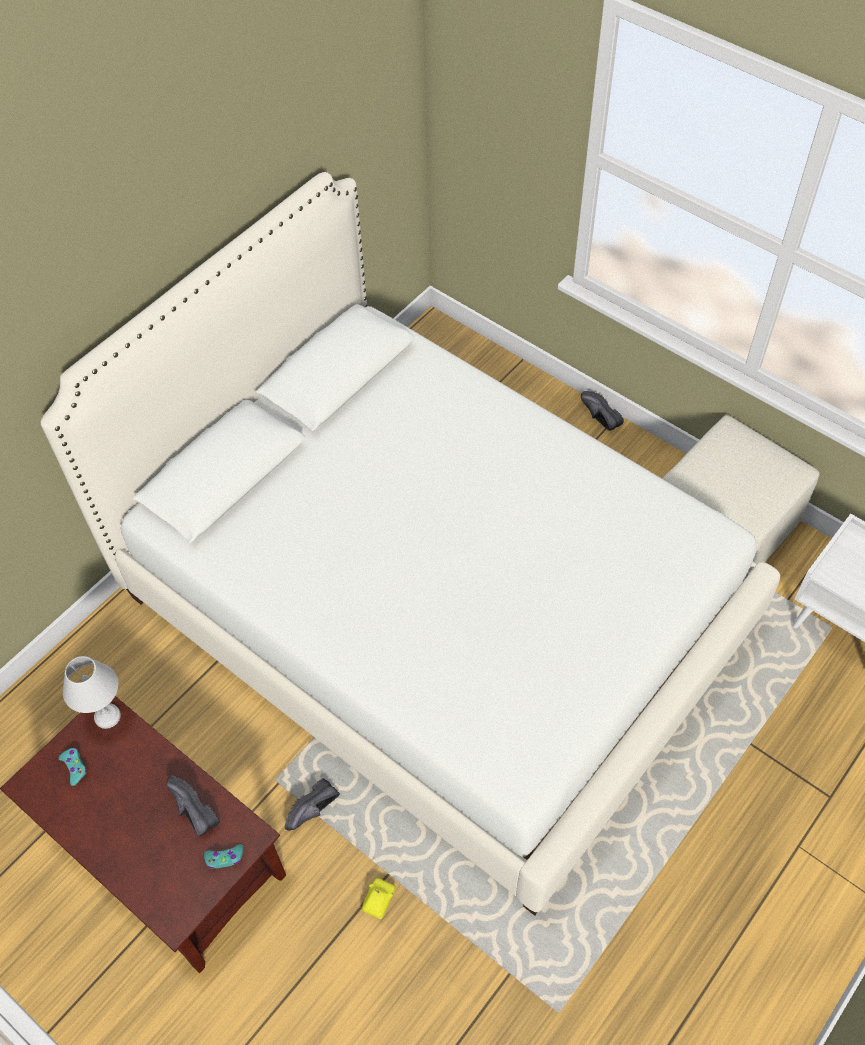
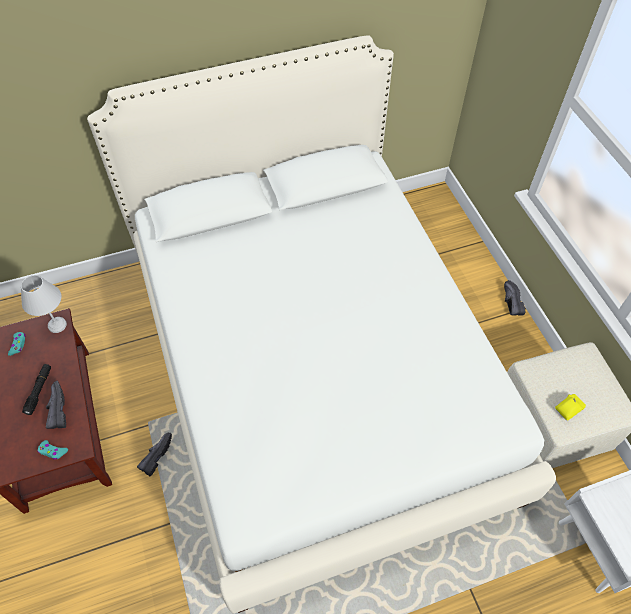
camera: 30 degrees right, 0 degrees up
black shoe [285,778,340,831] -> black shoe turned 135 degrees clockwise [137,433,172,476]
yellow toy car [361,878,396,919] -> yellow toy car moved to [555,394,586,420]
none -> black flashlight [22,364,51,415]

